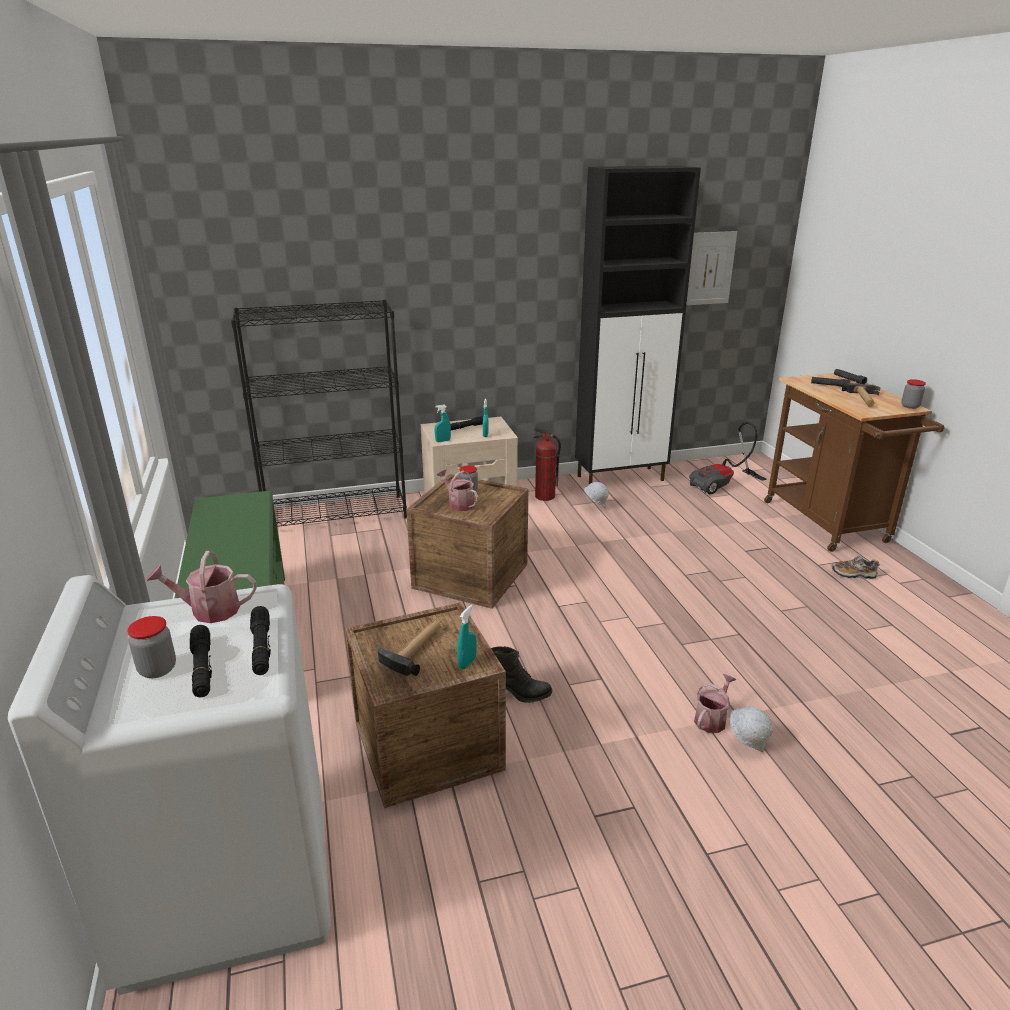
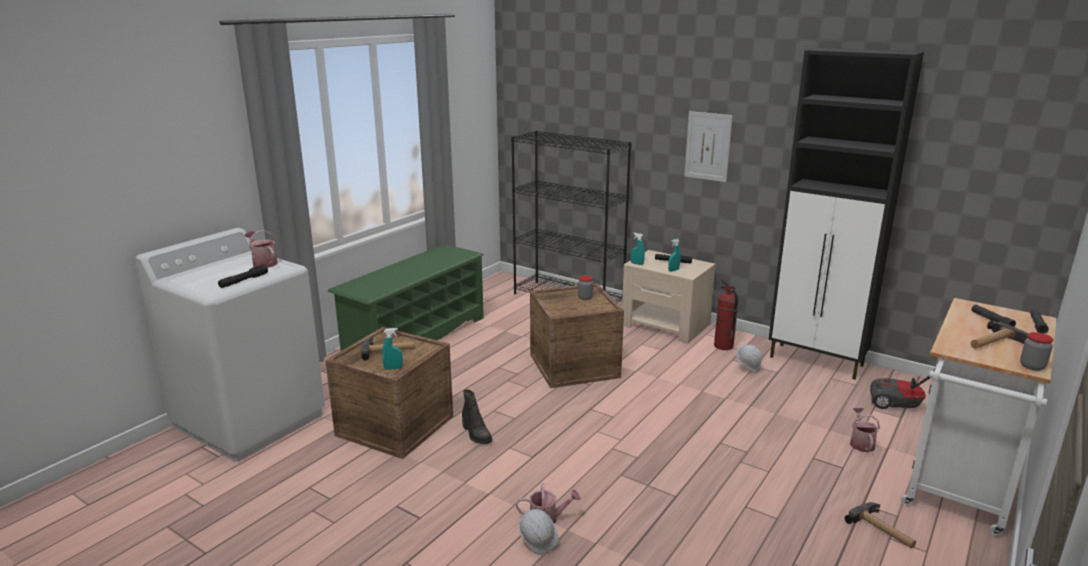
camera: 50 degrees right, 5 degrees down
jar [127,616,176,678] -> none
black flashlight [190,625,212,698] -> none
watering can [437,470,478,511] -> watering can moved to [850,408,880,452]
picture [686,231,737,305] -> picture moved to [684,111,733,182]
brown cart [764,373,945,552] -> white cart [901,298,1057,536]
shoe [831,556,880,579] -> hammer [845,502,916,548]

